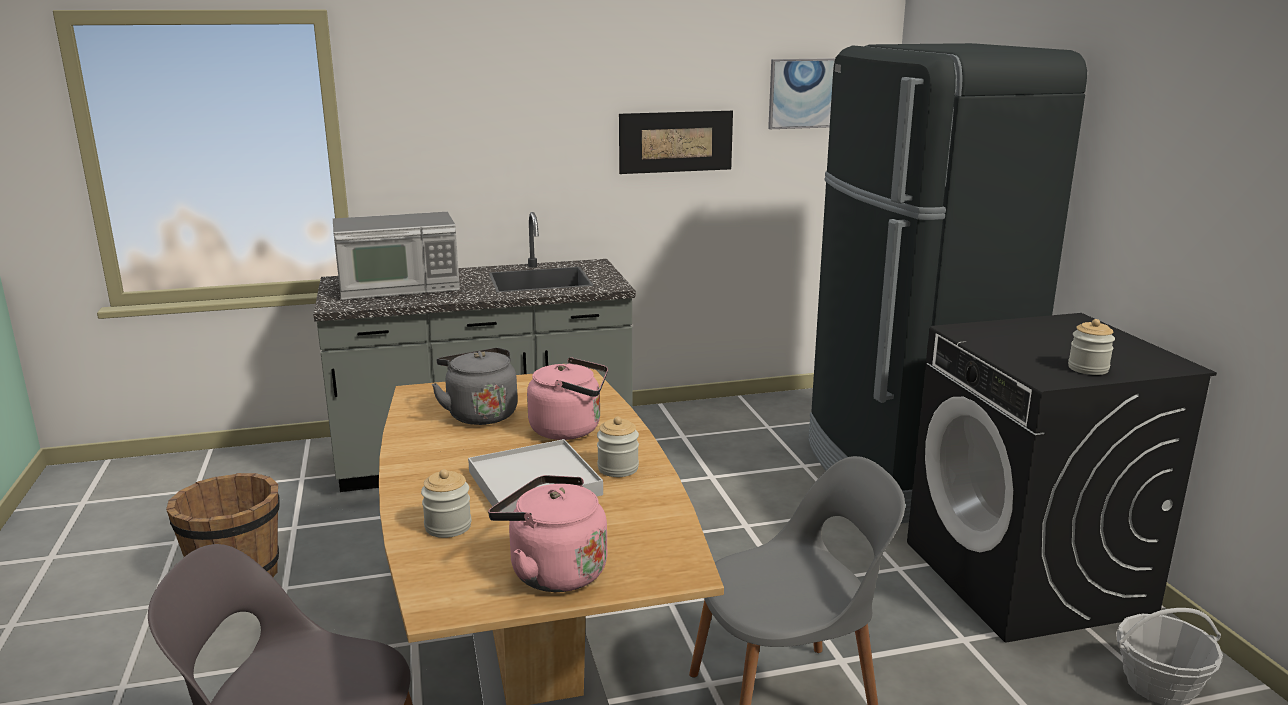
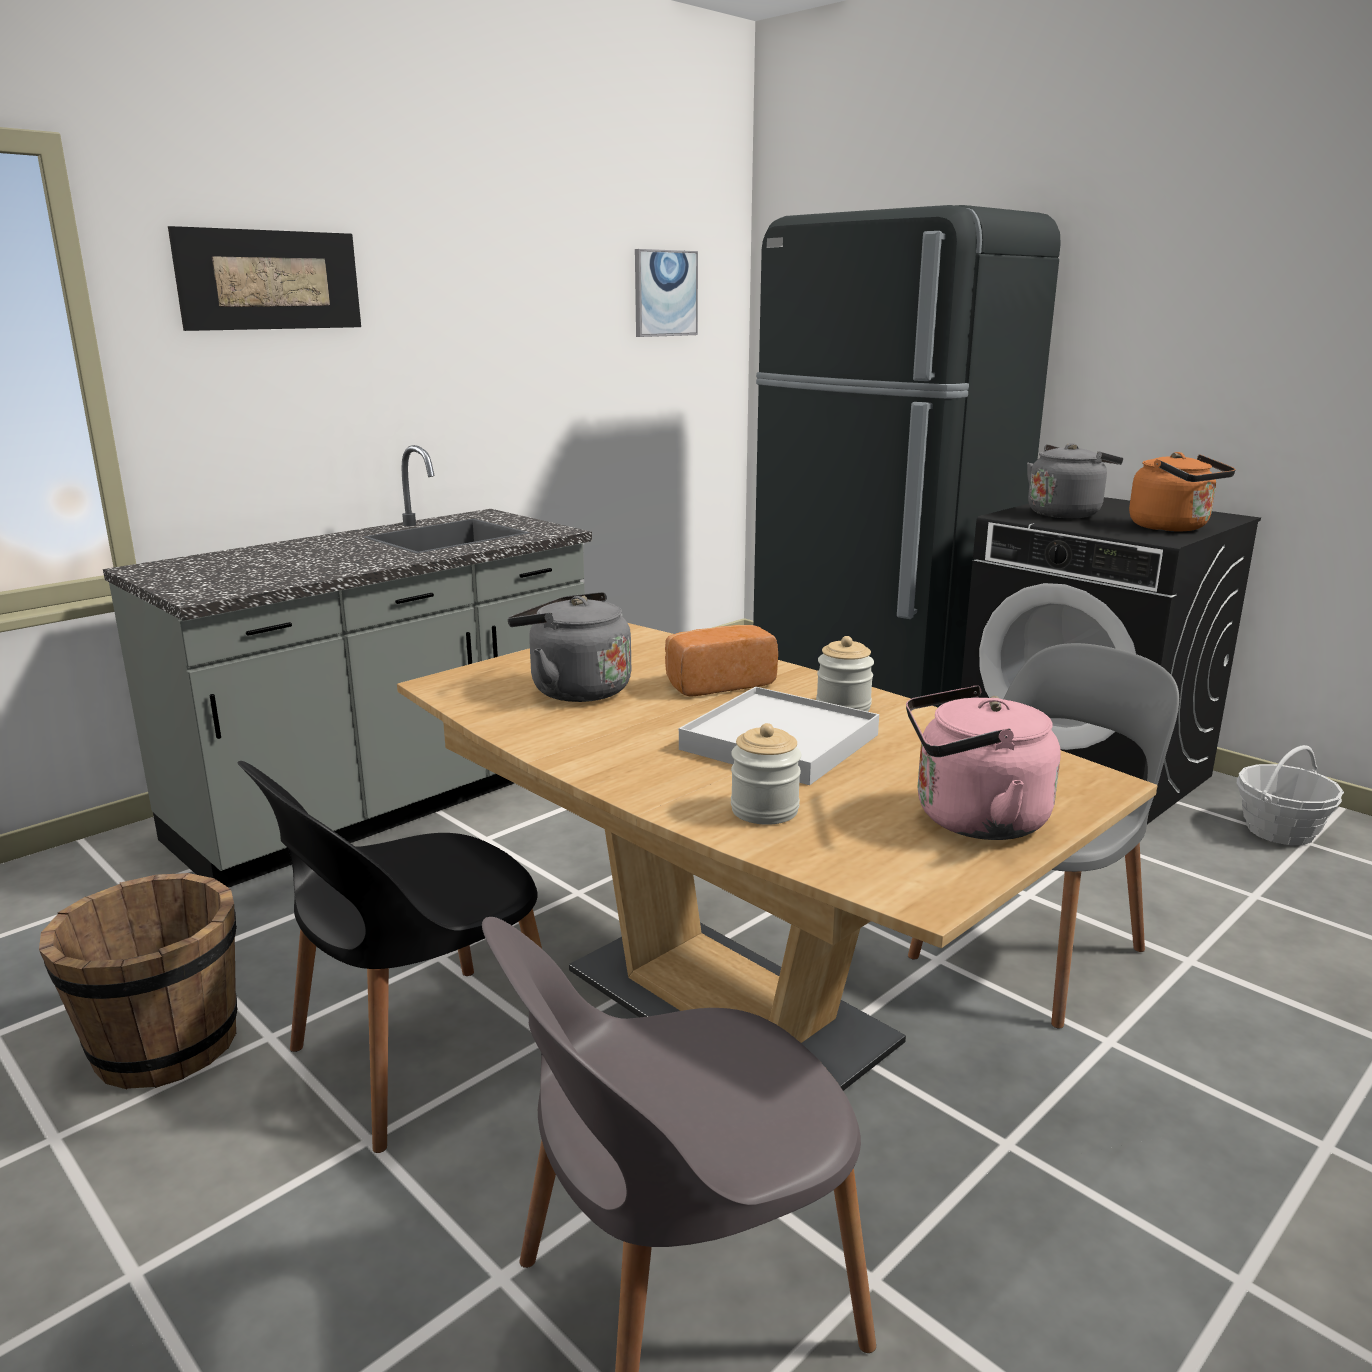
camera: 30 degrees left, 0 degrees up
microwave [333,212,460,300] -> none
pink kettle [527,357,608,440] -> bread [665,625,778,697]
picture [619,111,733,174] -> picture moved to [168,226,361,331]
jar [1068,319,1115,375] -> orange kettle [1129,452,1236,532]
none -> black chair [237,761,542,1153]
none -> grey kettle [1027,443,1123,518]

